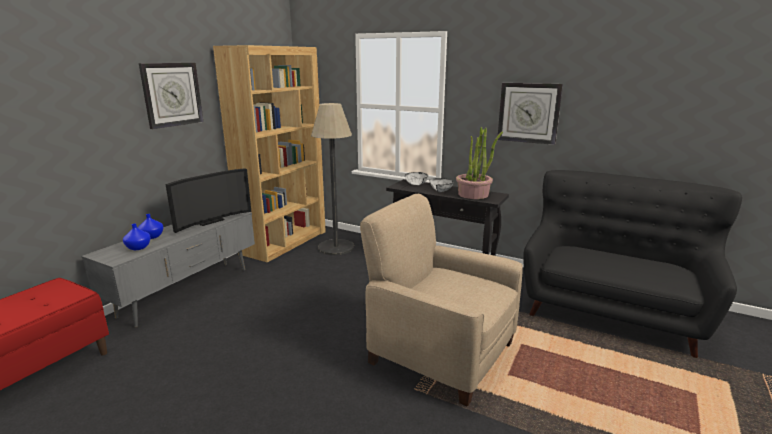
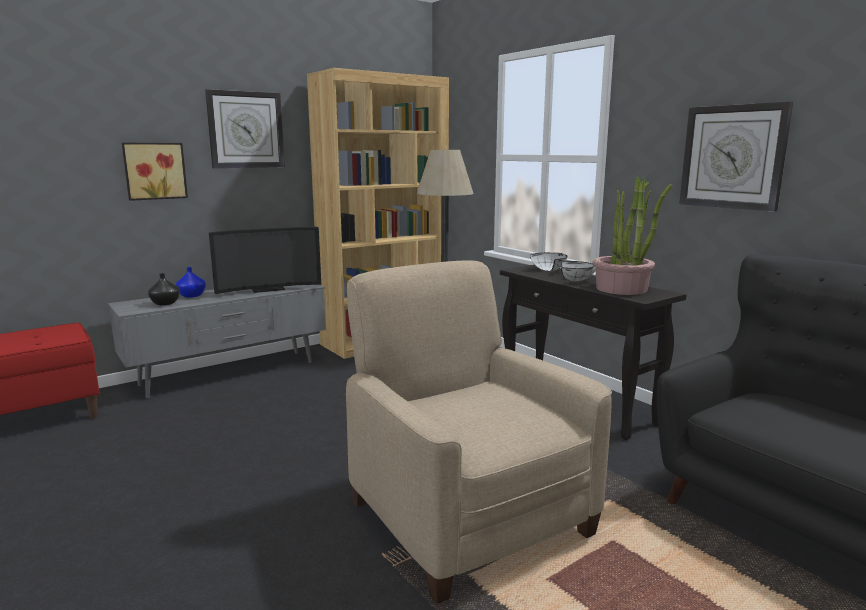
camera: 25 degrees right, 5 degrees down
blue vase [123,224,151,250] -> black vase [148,273,180,305]
none -> picture [122,143,188,201]

